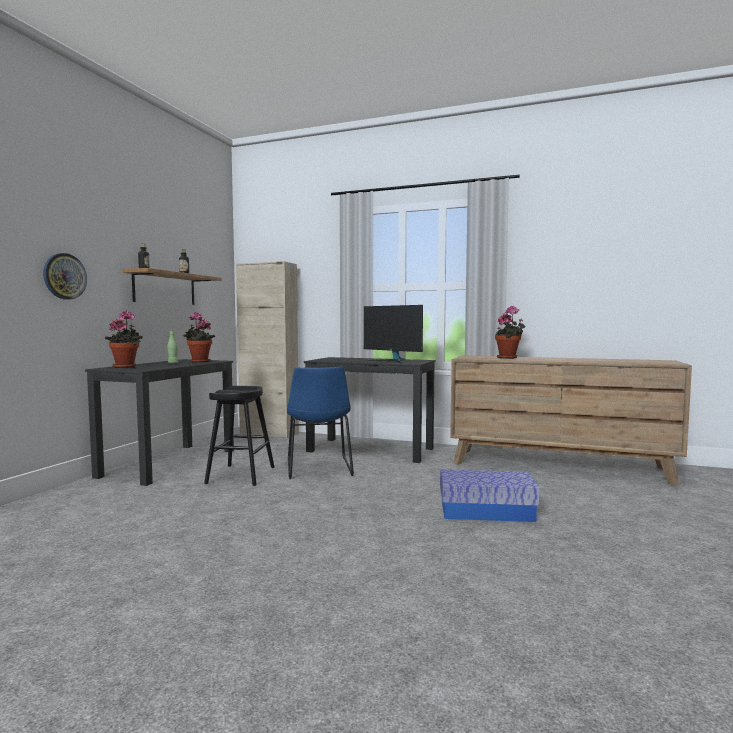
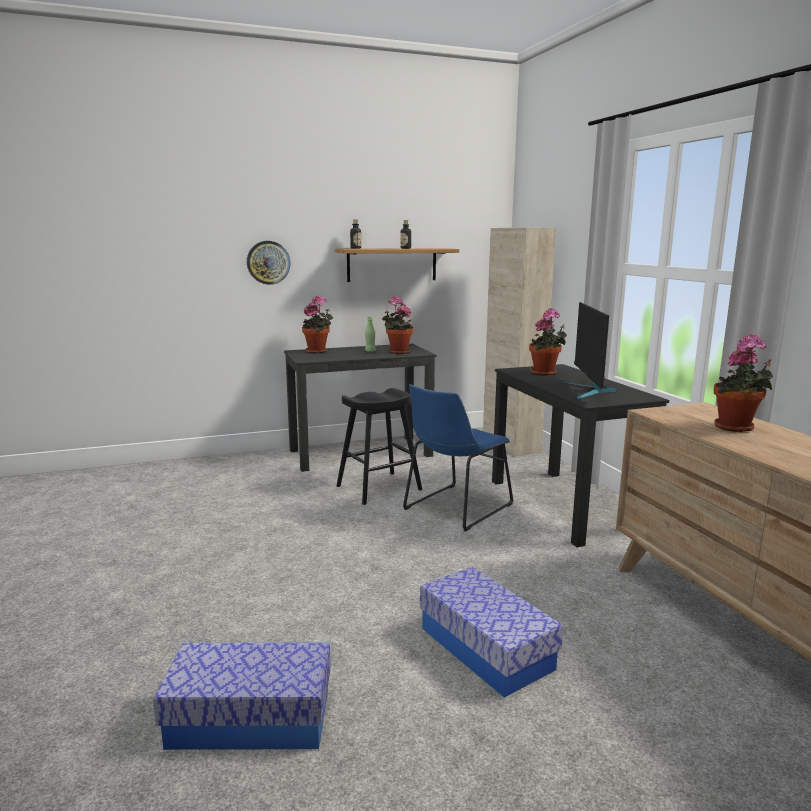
camera: 50 degrees right, 10 degrees up
none -> storage box [153,643,331,750]
none -> potted plant [529,308,567,376]

